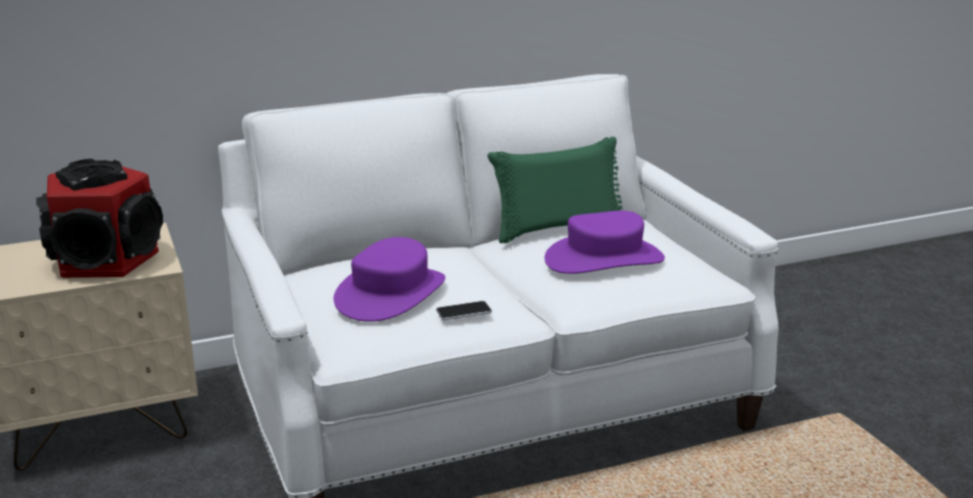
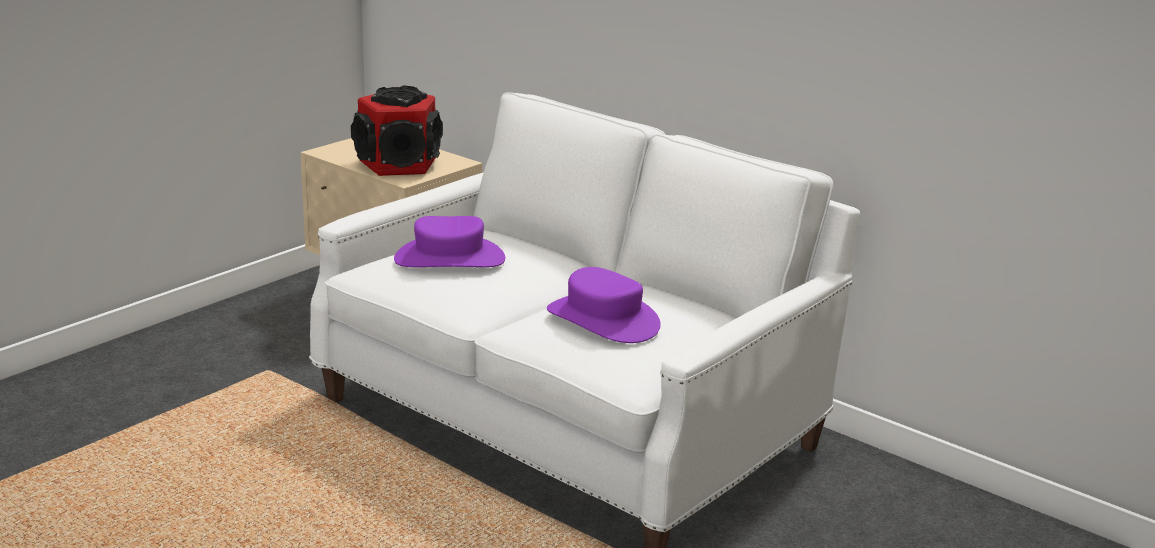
camera: 60 degrees right, 0 degrees up
phone [436,301,492,320] -> none
green pillow [487,137,623,243] -> none

